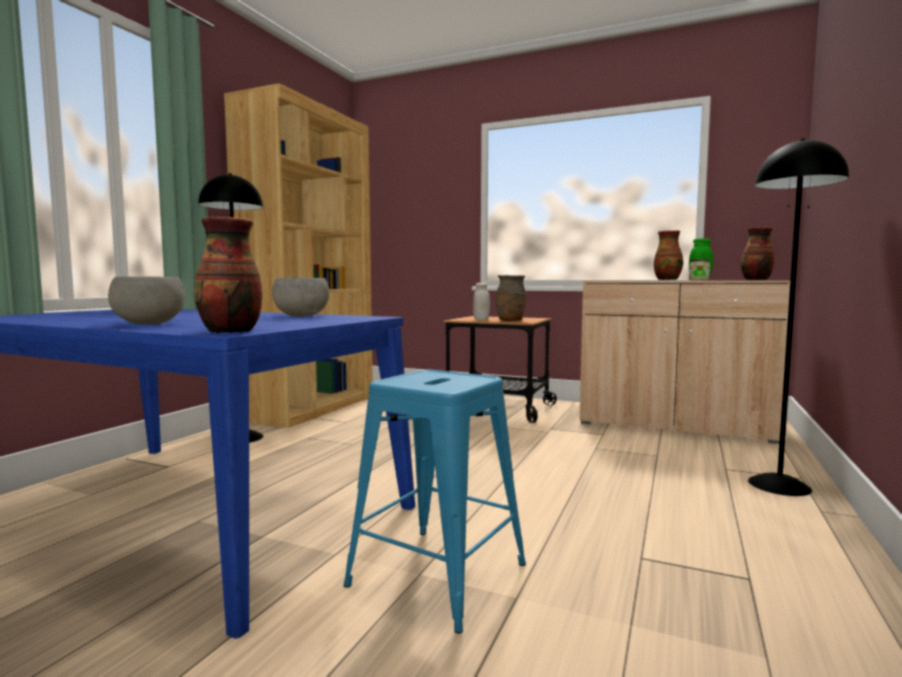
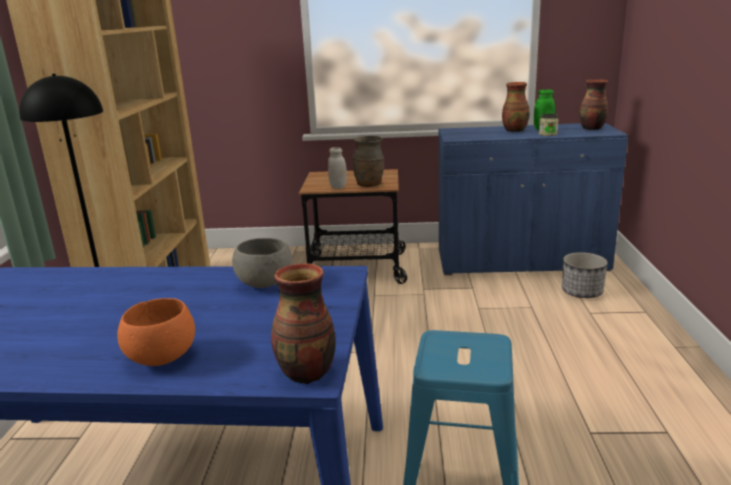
camera: 20 degrees left, 15 degrees up
grey bowl [108,276,185,324] -> orange bowl [117,298,195,366]
beige cabinet [579,280,790,444] -> blue cabinet [439,123,628,275]
black floor lamp [748,139,849,496] -> none
none -> planter [562,252,608,298]

